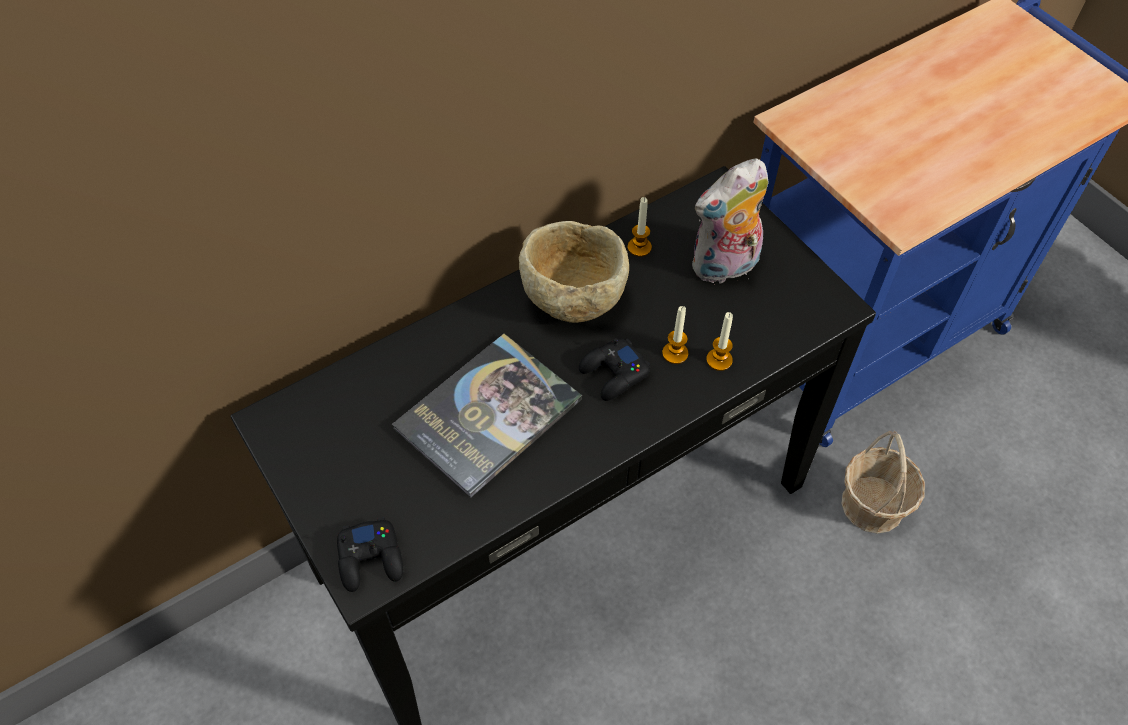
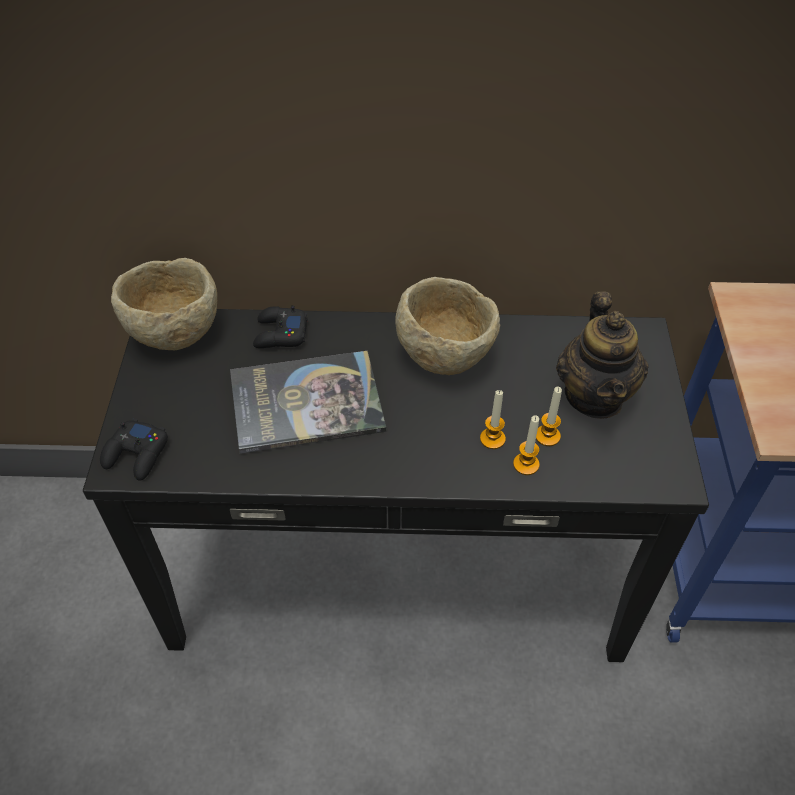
camera: 35 degrees right, 5 degrees down
black game controller [579,338,650,401] -> black game controller moved to [253,305,308,348]
candle [628,197,652,257] -> candle moved to [536,386,562,446]
plush toy [692,158,769,283] -> teapot [556,291,649,419]
basket [842,431,925,533] -> none
none -> beige bowl [111,258,217,350]

